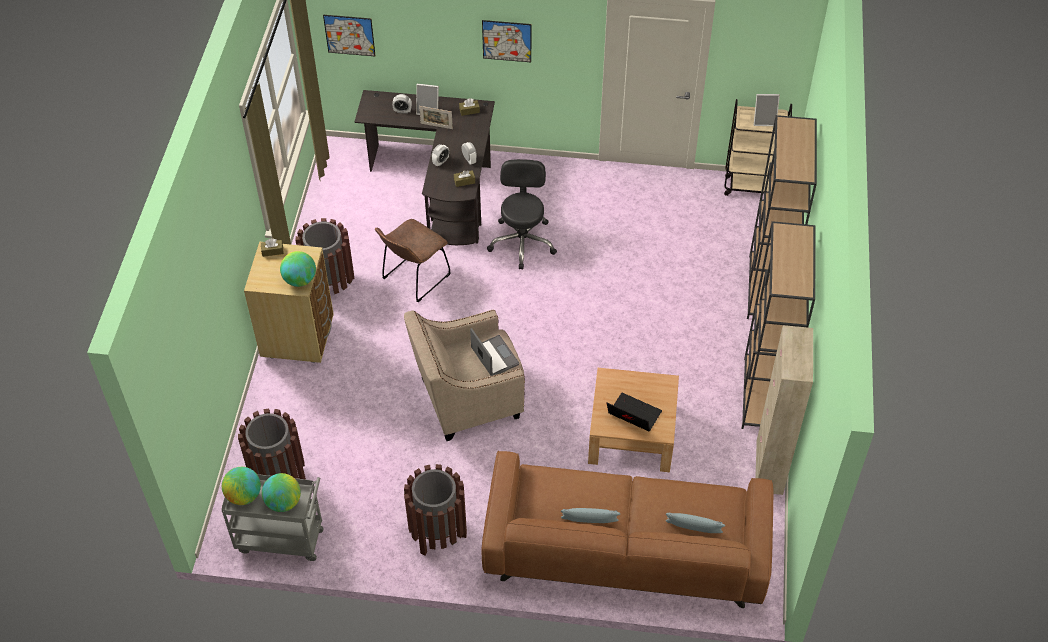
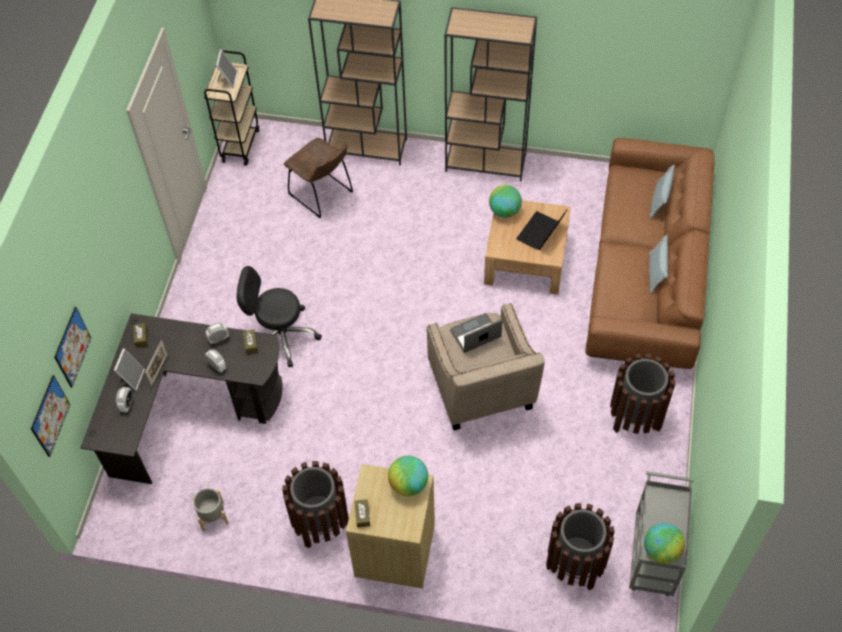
camera: 85 degrees left, 5 degrees up
globe [262,473,301,512] -> globe moved to [489,185,522,218]
brown chair [375,219,451,302] -> brown chair moved to [284,138,353,218]
picture [482,20,531,62] -> picture moved to [54,307,91,388]
beige cabinet [755,325,813,495] -> none
none -> grey planter [193,488,229,532]

